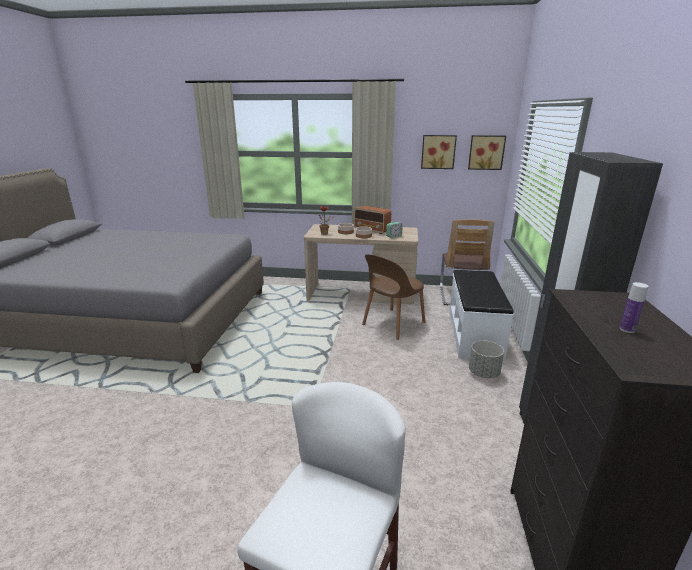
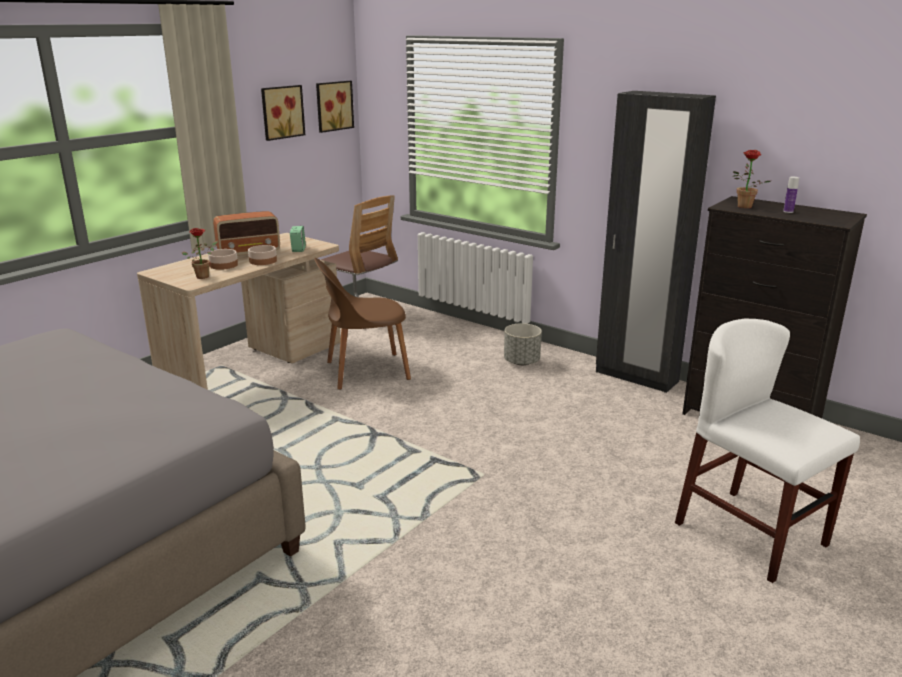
camera: 60 degrees left, 0 degrees up
brown chair [362,254,425,340] -> brown chair turned 90 degrees clockwise [314,258,411,390]
white bench [449,270,514,362] -> none
none -> potted plant [733,150,771,208]

